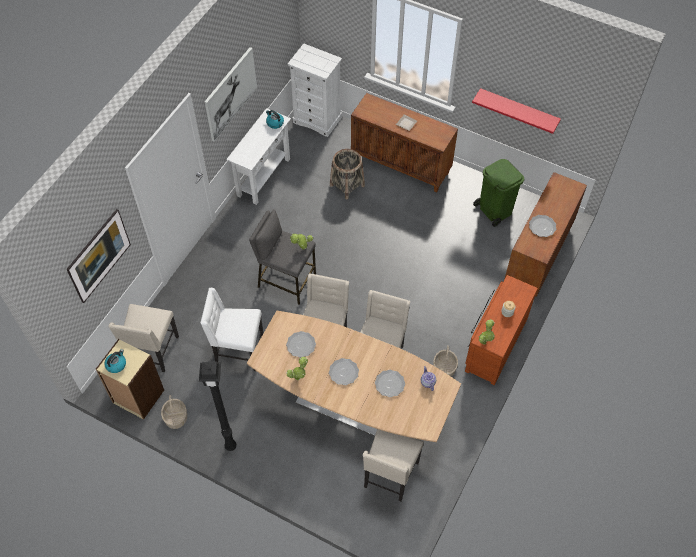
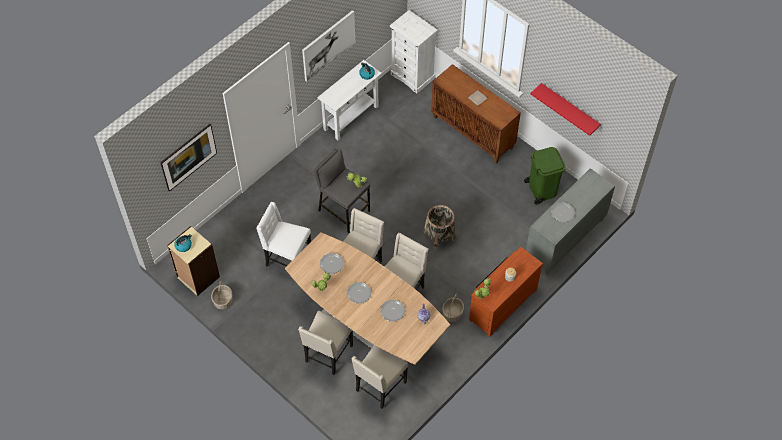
camera: 15 degrees right, 0 degrees up
beige chair [109,304,179,372] -> beige chair moved to [298,310,353,375]
black floor lamp [199,362,237,451] -> none
basket [330,149,365,199] -> basket moved to [424,205,455,250]
brown cabinet [505,172,587,297] -> grey cabinet [526,168,615,275]

